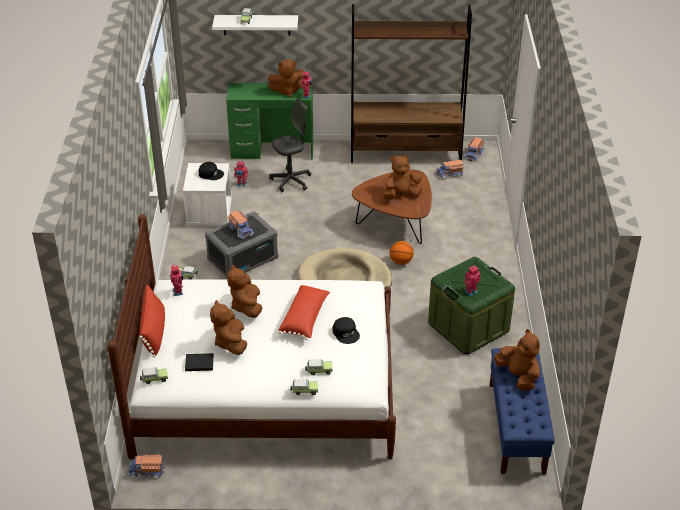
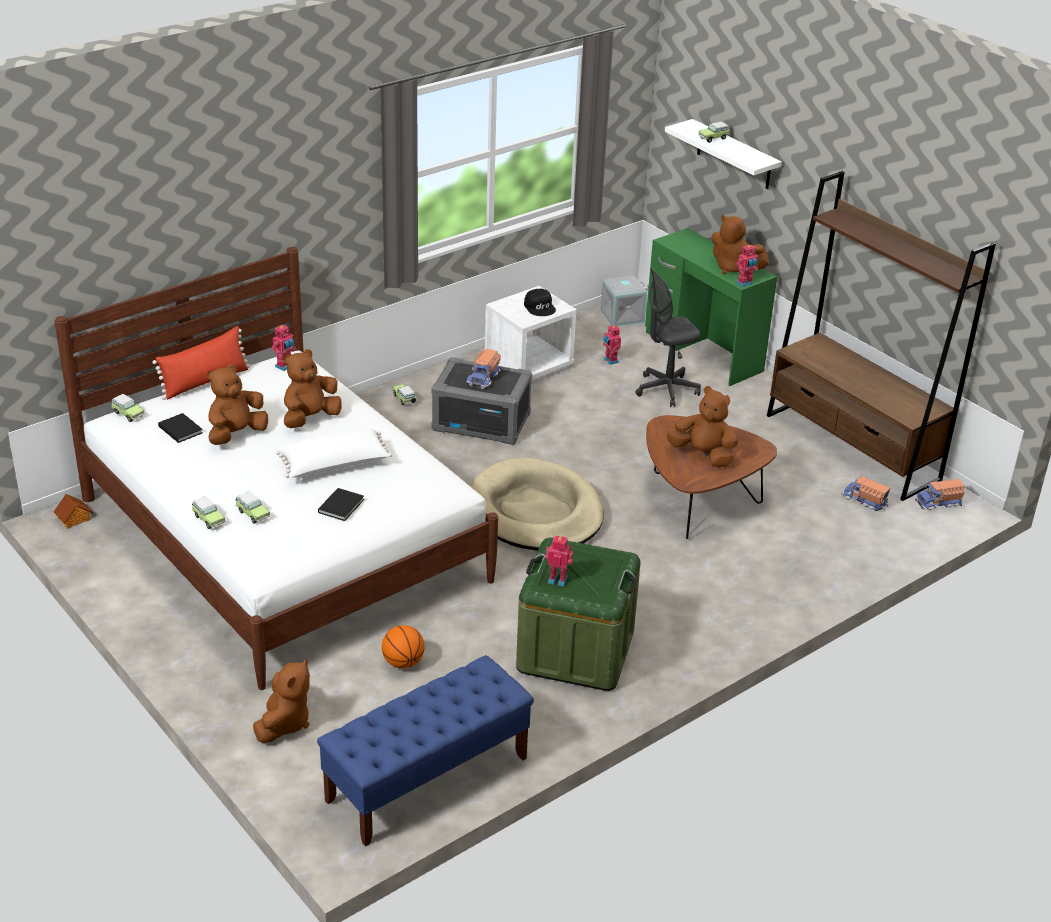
camera: 50 degrees right, 5 degrees down
toy truck [127,454,165,478] -> toy house [54,494,93,529]
grey office chair [269,98,311,192] -> grey office chair turned 135 degrees clockwise [636,268,701,407]
red pillow [278,285,330,340] -> white pillow [276,429,392,478]
black cap [333,317,360,344] -> black book [318,488,364,521]
basketball [390,241,413,265] -> basketball moved to [382,625,425,668]
brown plush toy [494,329,540,391] -> brown plush toy moved to [253,659,310,743]
none -> grey storage box [600,276,647,326]

